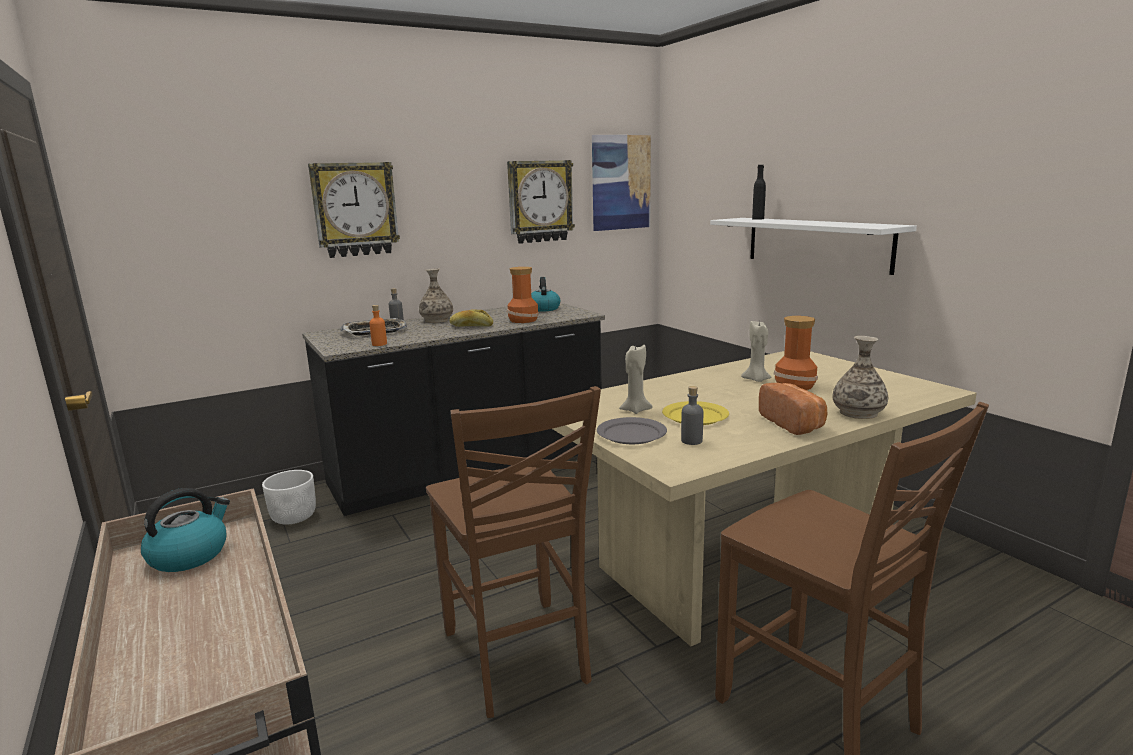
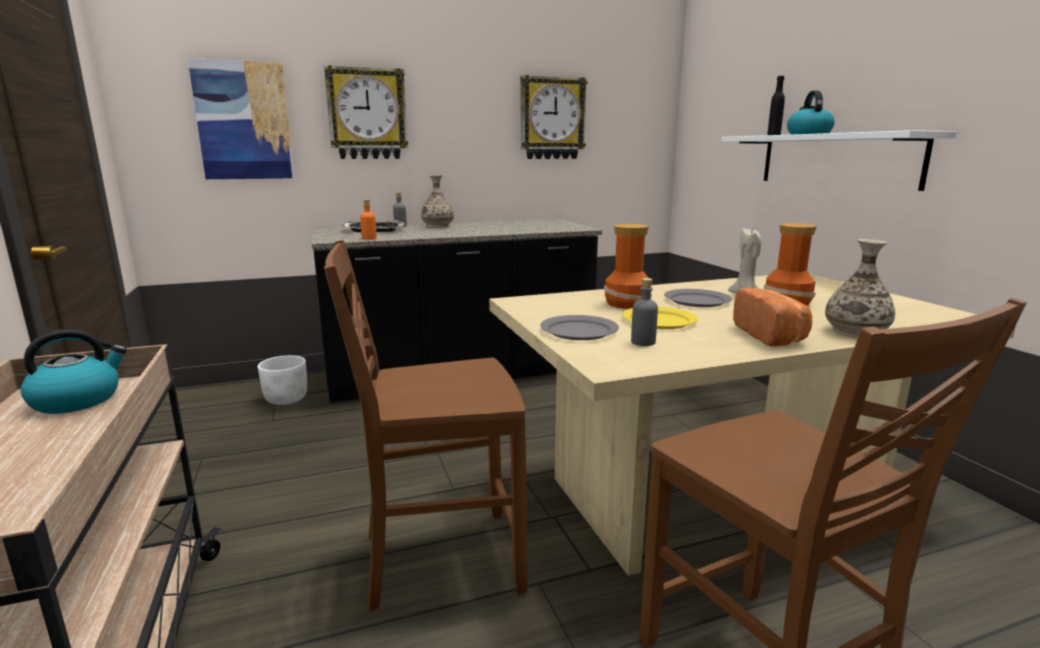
camera: 10 degrees right, 0 degrees up
brown chair [426,386,601,718] -> brown chair turned 90 degrees clockwise [324,240,528,611]
bread [450,309,493,327] -> none
vase [507,267,539,323] -> vase moved to [604,224,652,309]
kettle [531,277,560,312] -> kettle moved to [787,90,835,134]
picture [592,135,651,231] -> picture moved to [188,58,294,179]
beige candle [619,343,653,414] -> none
none -> grey plate [664,289,732,307]

